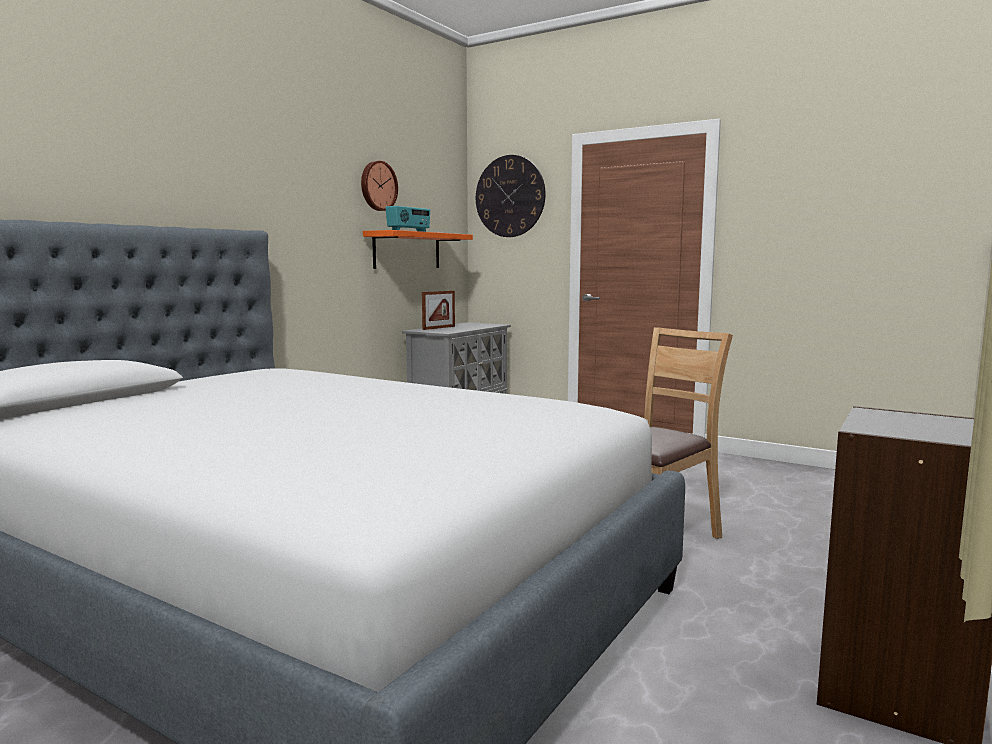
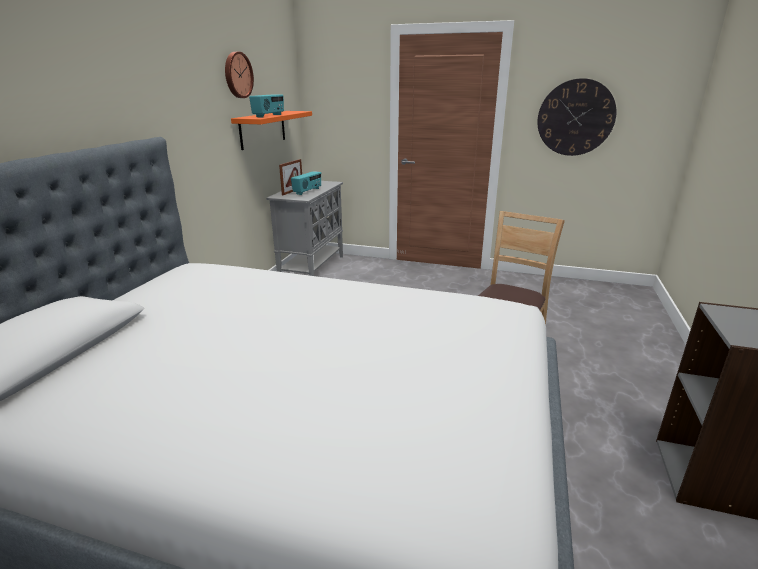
camera: 15 degrees left, 15 degrees up
wall clock [476,155,546,237] -> wall clock moved to [537,78,616,156]
none -> radio [291,171,321,195]

